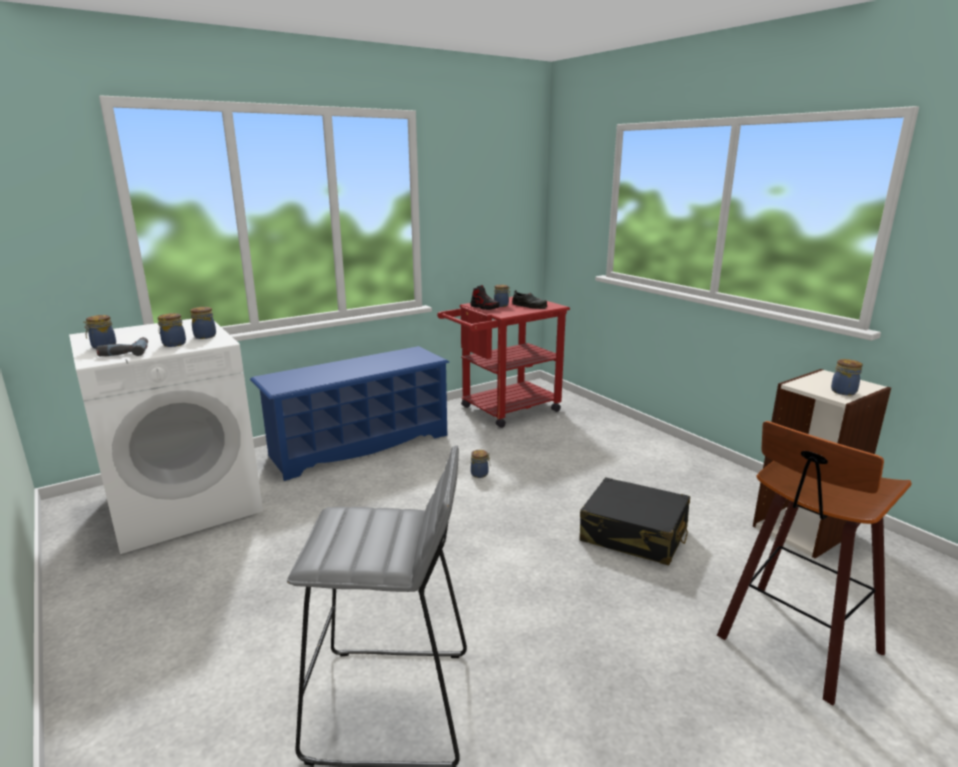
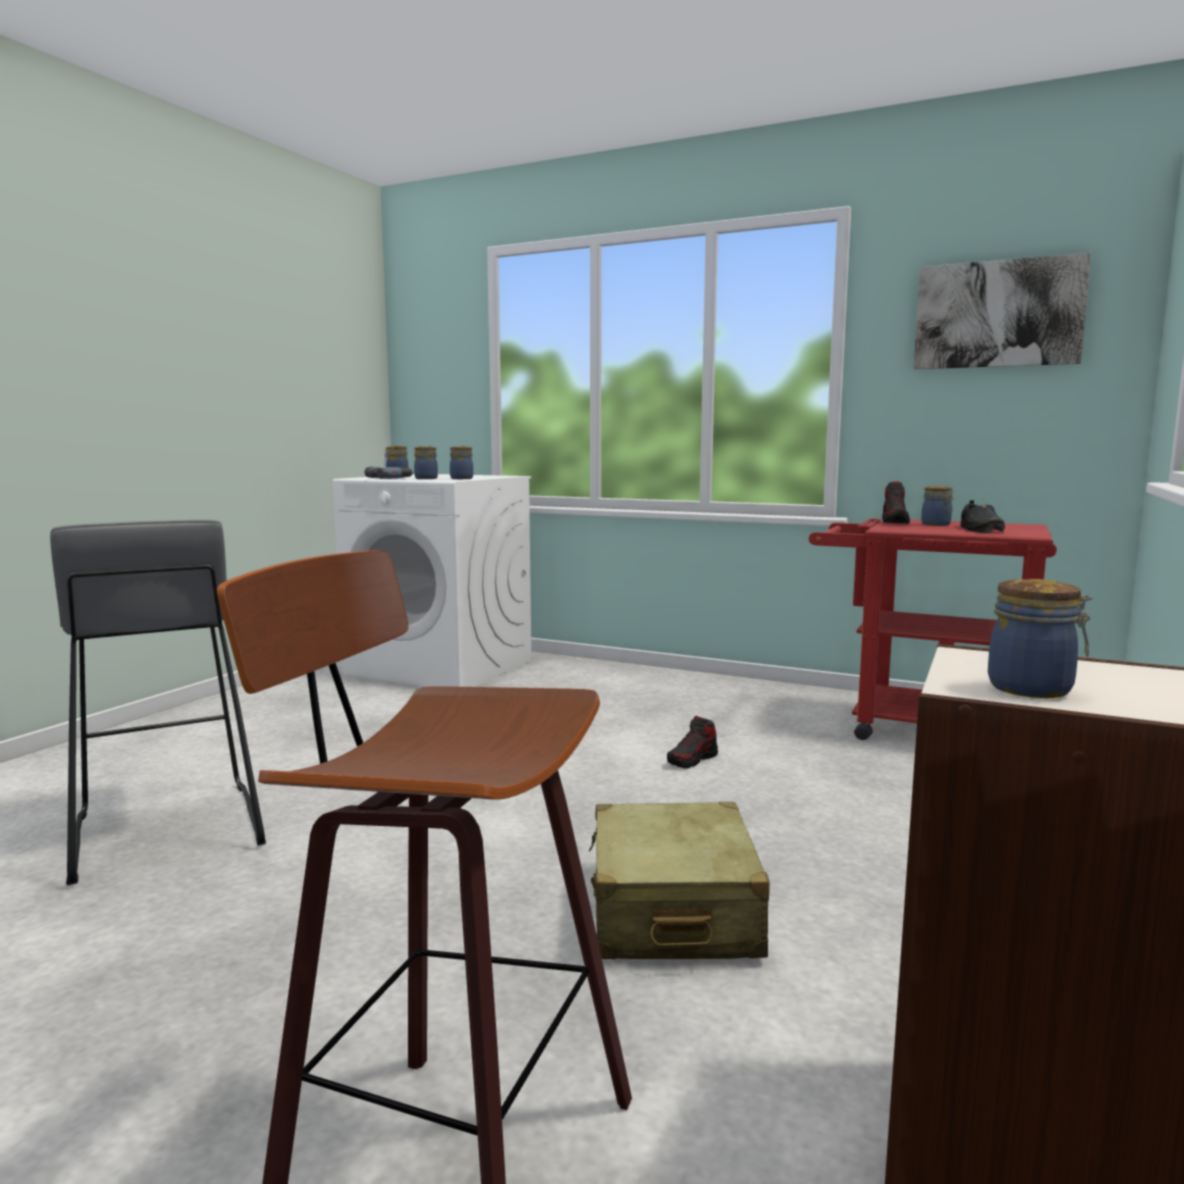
camera: 60 degrees right, 10 degrees down
blue shoe rack [250,346,450,481] -> none
jar [471,450,490,478] -> shoe [667,716,718,768]
black suitcase [580,477,690,566] -> beige suitcase [589,802,770,960]
none -> picture [913,253,1092,369]

